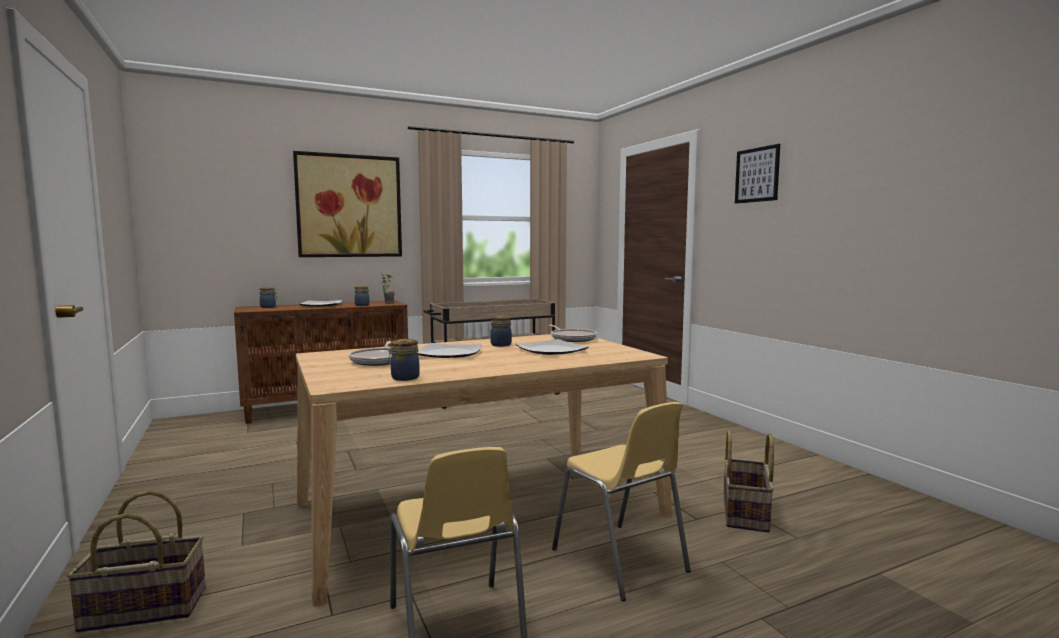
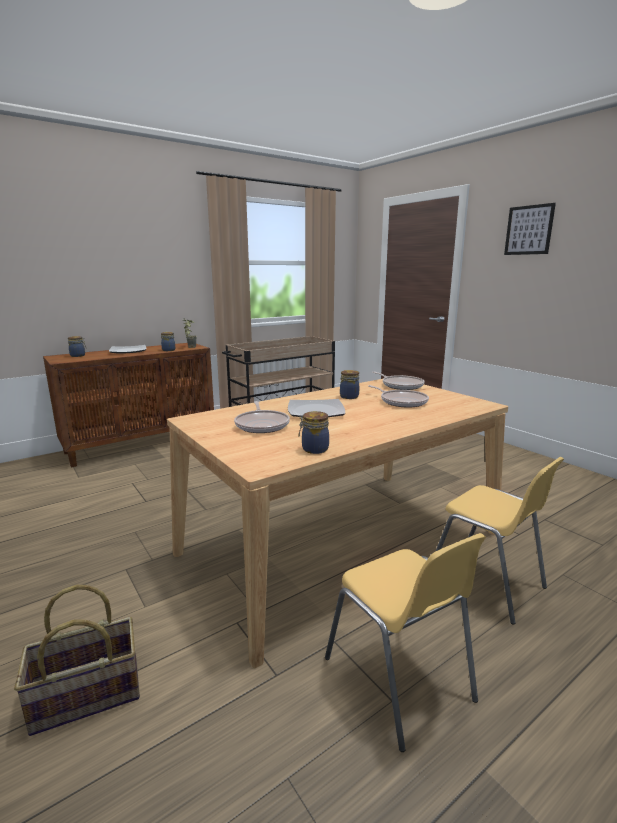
camera: 10 degrees left, 10 degrees up
picture [293,151,402,257] -> none
plate [516,339,589,355] -> frying pan [368,385,429,407]
basket [724,430,774,532] -> none

